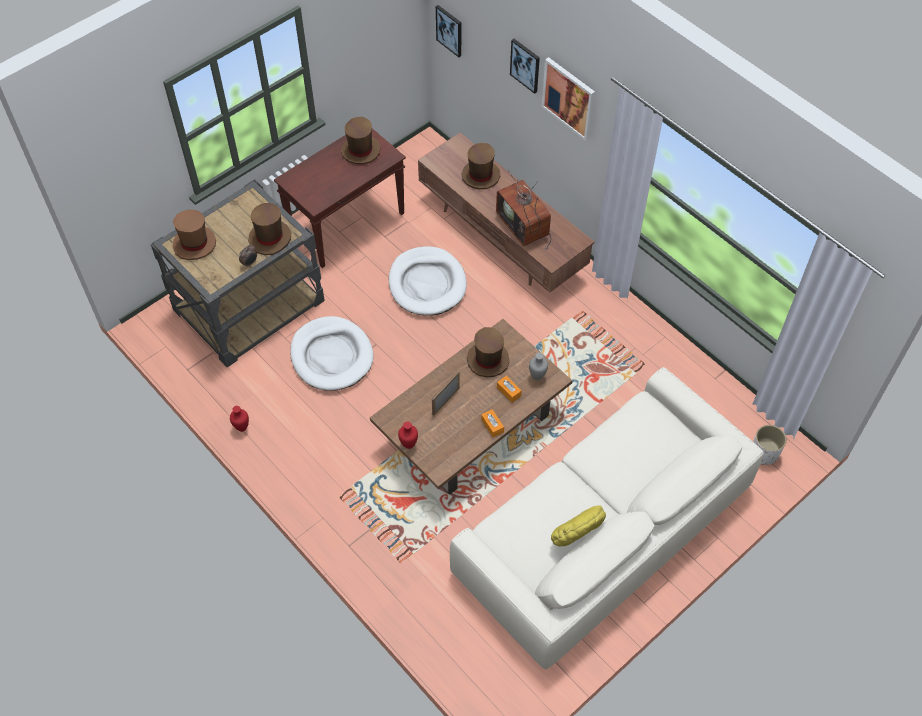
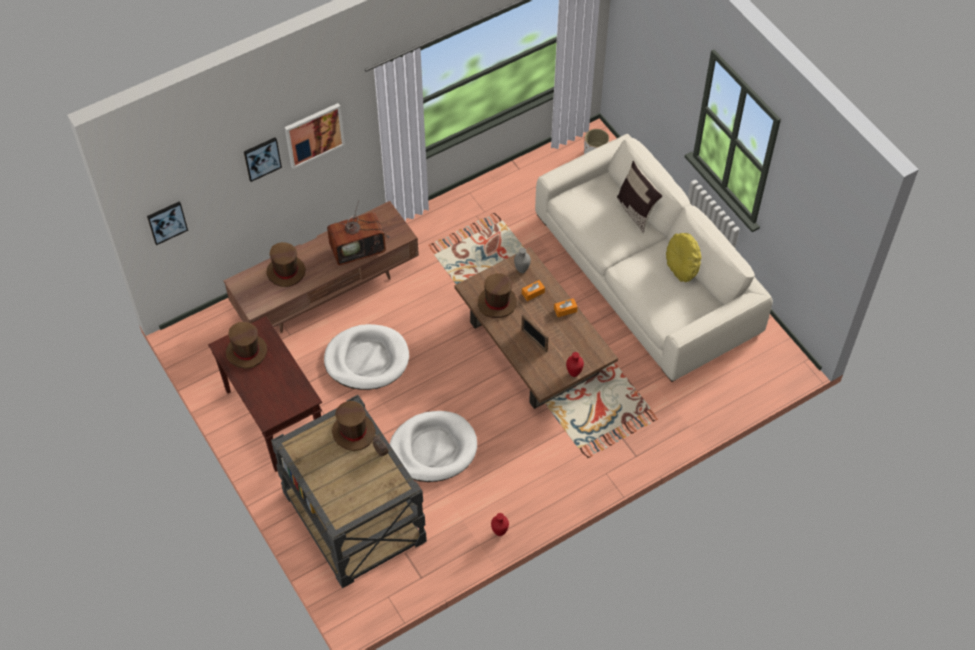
camera: 80 degrees left, 0 degrees up
brown hat [173,210,216,260] -> none
none -> pillow [617,161,662,233]

